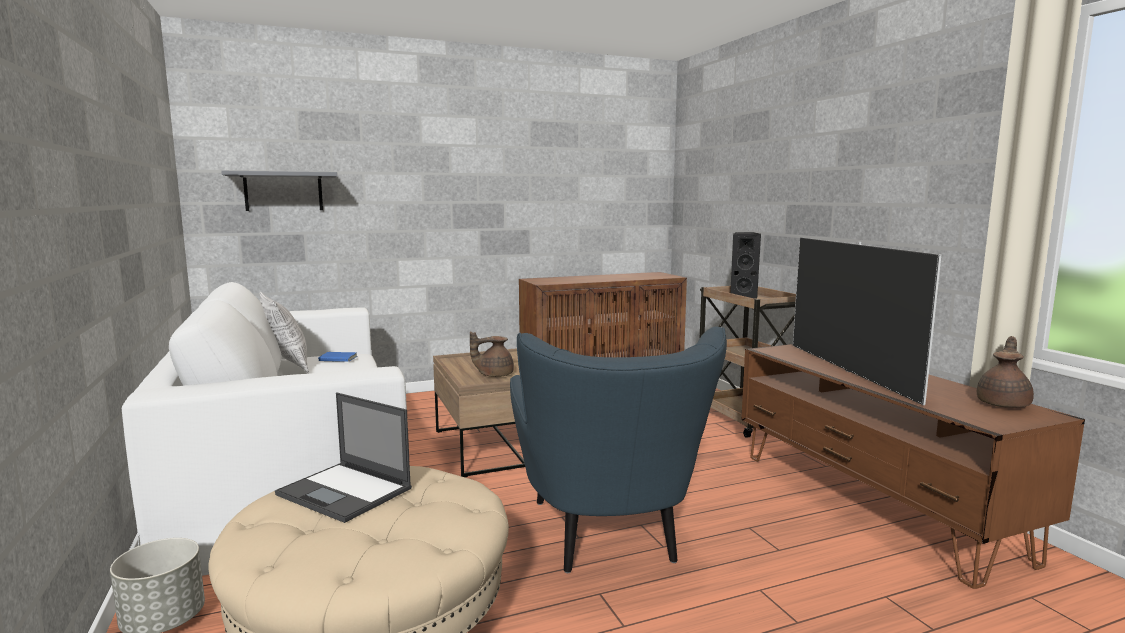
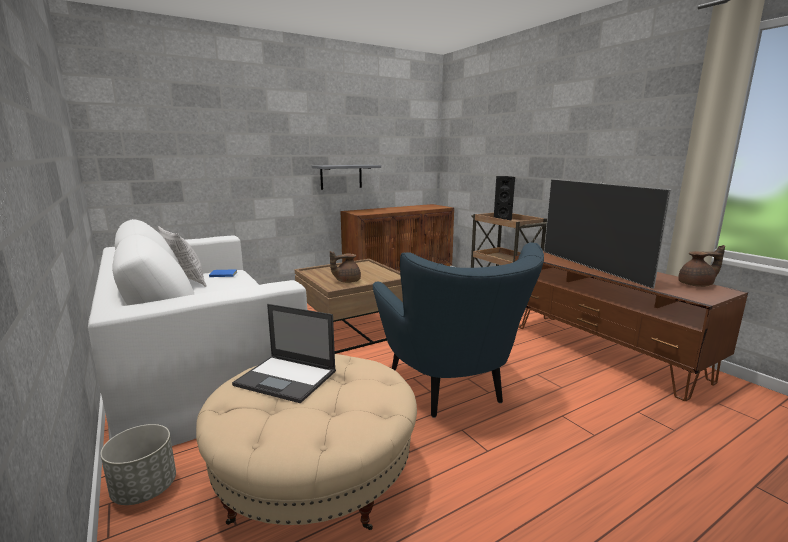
camera: 10 degrees left, 5 degrees up
grey shelf [221,171,337,211] -> grey shelf moved to [312,165,381,190]
brown teapot [977,336,1034,408] -> brown teapot turned 60 degrees clockwise [678,245,725,287]

